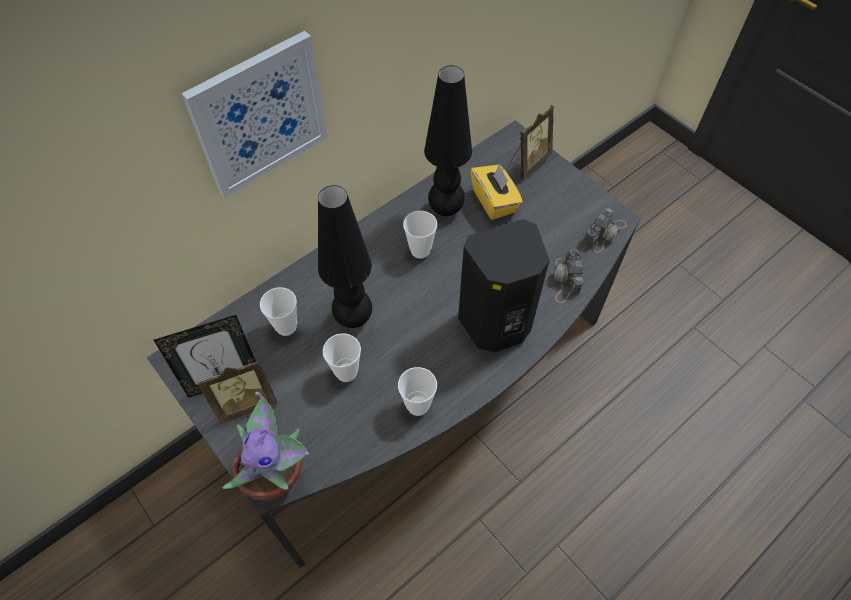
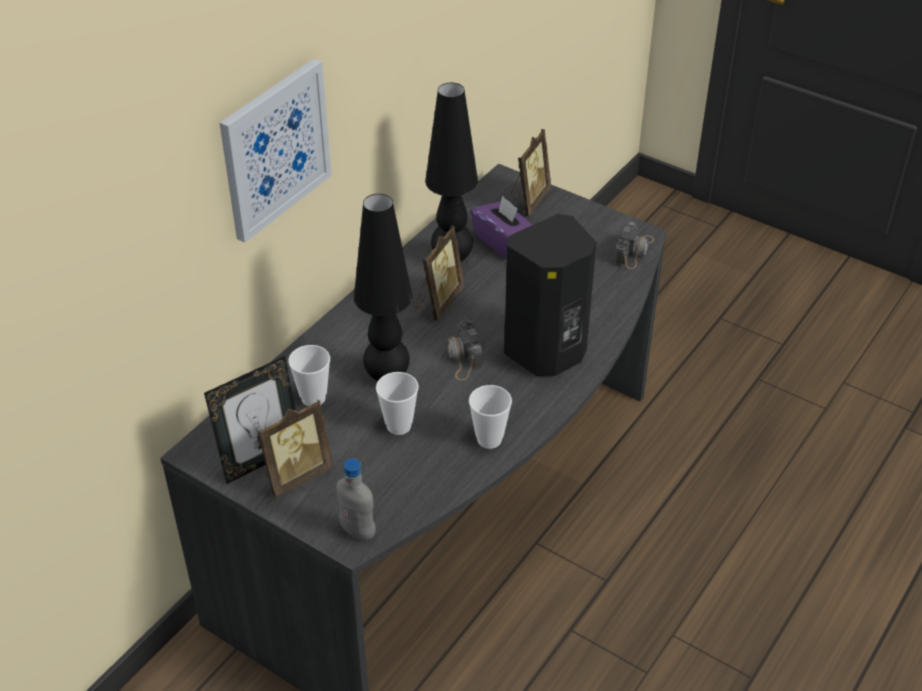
camera: 15 degrees left, 15 degrees down
potted plant [222,392,309,500] -> grey bottle [336,458,375,540]
cup [403,211,437,259] -> picture frame [415,226,465,321]
yellow tissue box [470,164,523,220] -> purple tissue box [471,195,532,259]
camera [554,249,583,303] -> camera moved to [447,320,483,380]

